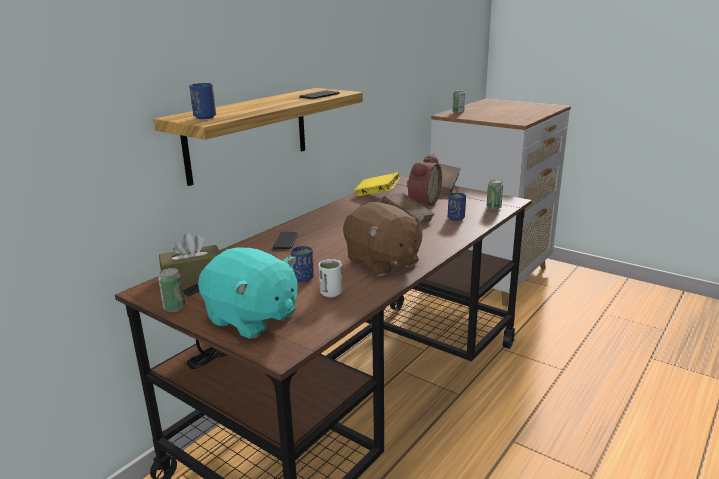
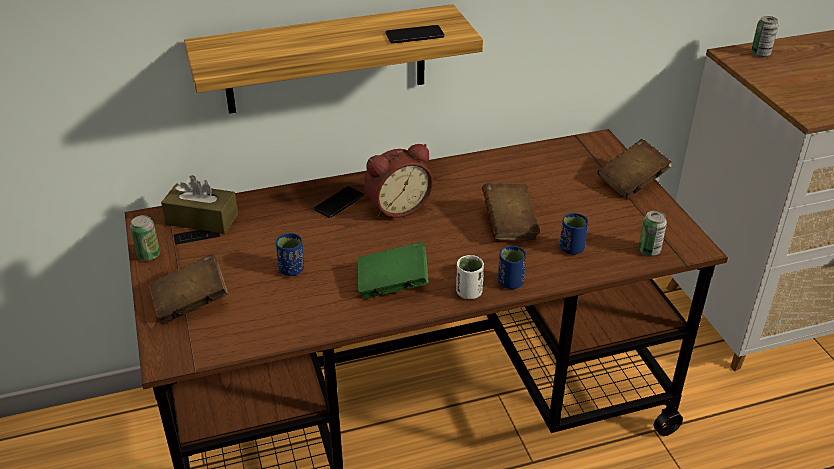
camera: 35 degrees right, 15 degrees up
blue cup [189,83,216,119] -> blue cup moved to [498,246,526,289]
turquoise plush toy [198,247,298,339] -> brown book [149,254,228,324]
white cup [319,259,343,297] -> white cup moved to [456,255,484,299]
brown plush toy [343,202,424,276] -> green book [358,242,429,299]
yellow book [354,172,400,196] -> none
alarm clock [407,154,442,206] -> alarm clock moved to [364,144,433,218]

